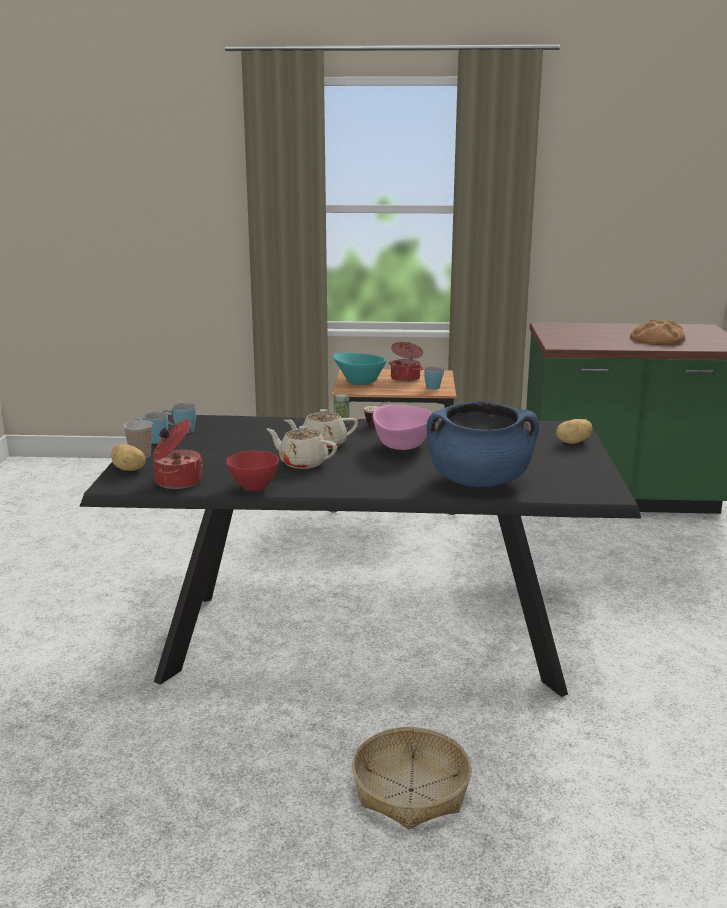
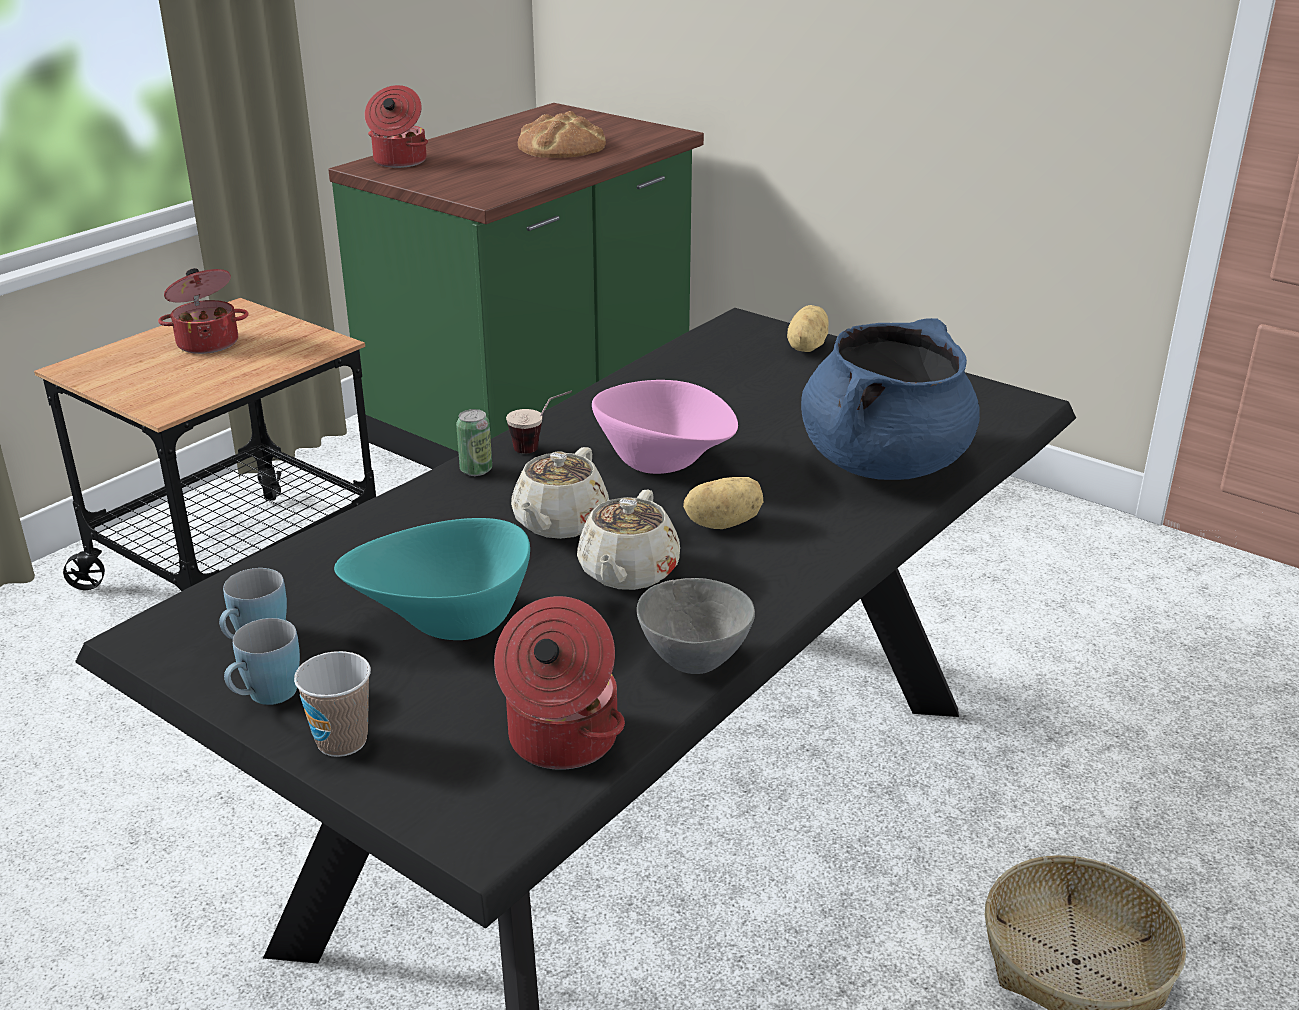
camera: 55 degrees left, 10 degrees up
potato [111,444,146,471] -> potato moved to [683,477,764,529]
red bowl [226,450,279,491] -> grey bowl [637,578,755,674]
beige teapot [267,426,337,469] -> beige teapot turned 45 degrees counterclockwise [577,490,680,590]
turquoise bowl [333,353,386,385] -> turquoise bowl moved to [334,518,530,640]
blue mug [424,367,444,390] -> none
none -> cooking pot [365,85,428,168]

